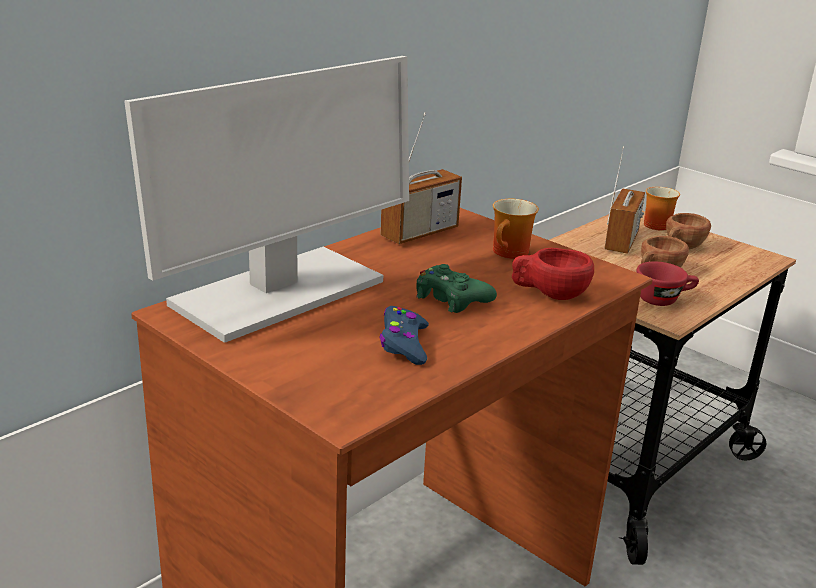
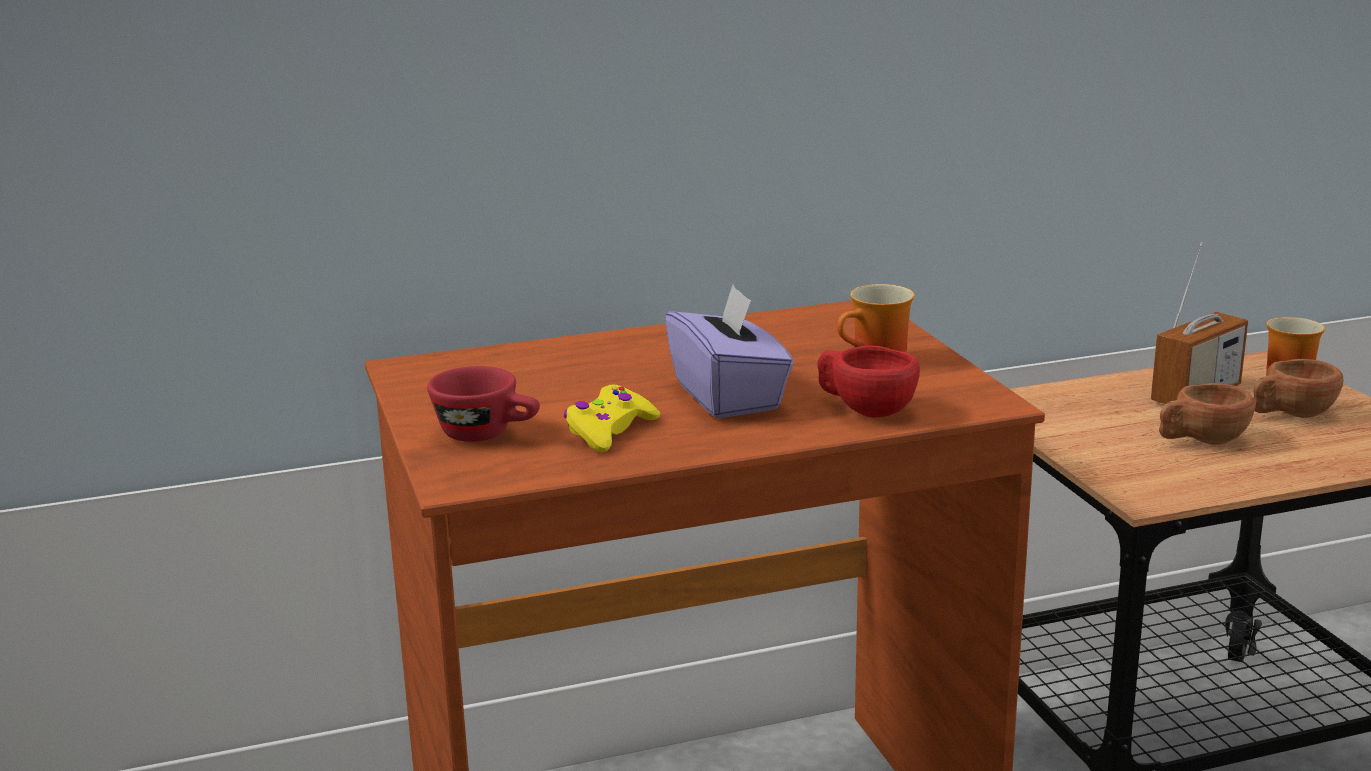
camera: 30 degrees right, 5 degrees down
monitor [124,56,409,343] -> none
blue game controller [379,306,429,365] -> yellow game controller [564,384,660,452]
radio [380,112,462,244] -> none
green game controller [416,264,497,313] -> purple tissue box [665,285,794,419]
red cup [636,261,699,306] -> red cup moved to [427,366,540,442]

